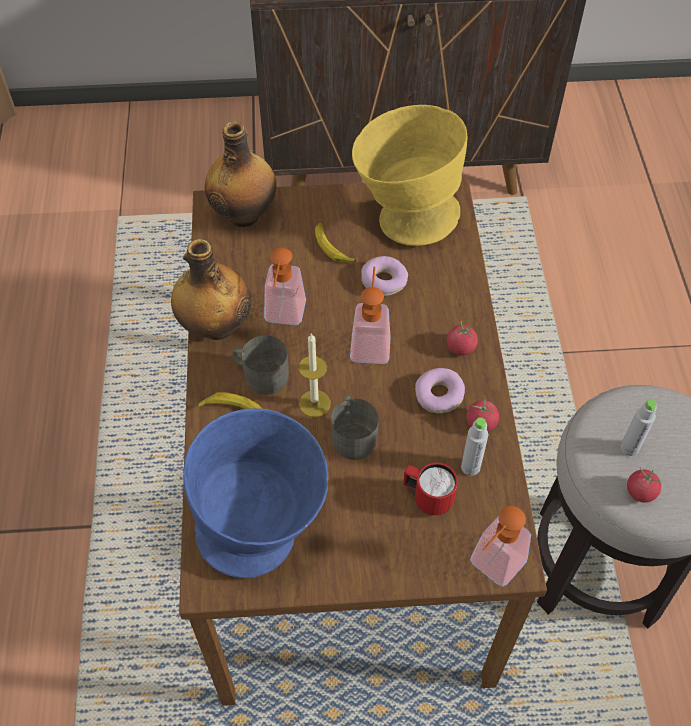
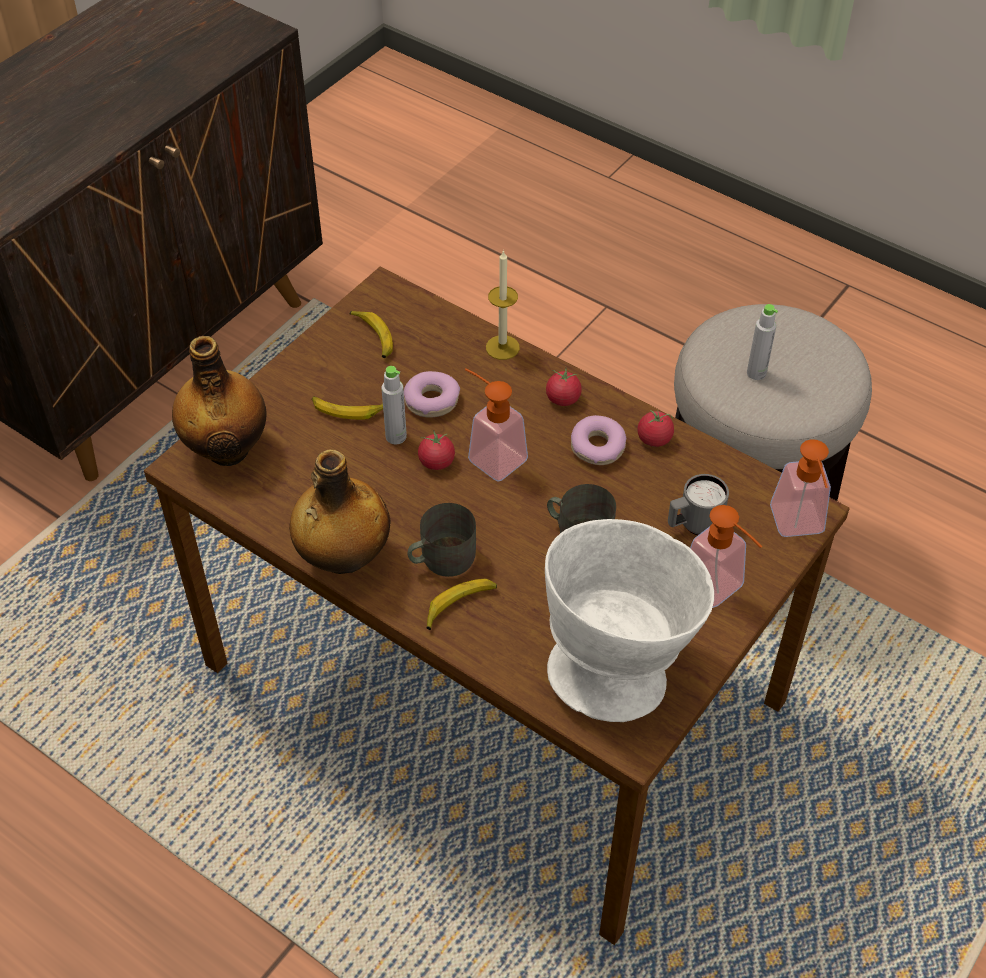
camera: 50 degrees left, 5 degrees down
blue bowl [183,408,328,578] -> white bowl [545,519,714,722]
soap dispenser [264,248,306,325] -> soap dispenser moved to [690,505,762,608]
candle [299,333,331,417] -> candle moved to [486,250,520,360]
yellow bowl [352,105,467,246] -> banana [350,311,393,358]
red mug [403,462,458,515] -> grey mug [668,474,729,535]
grey bottle [461,417,488,476] -> grey bottle moved to [381,366,407,444]
tomato [627,468,661,503] -> tomato moved to [418,430,455,470]

